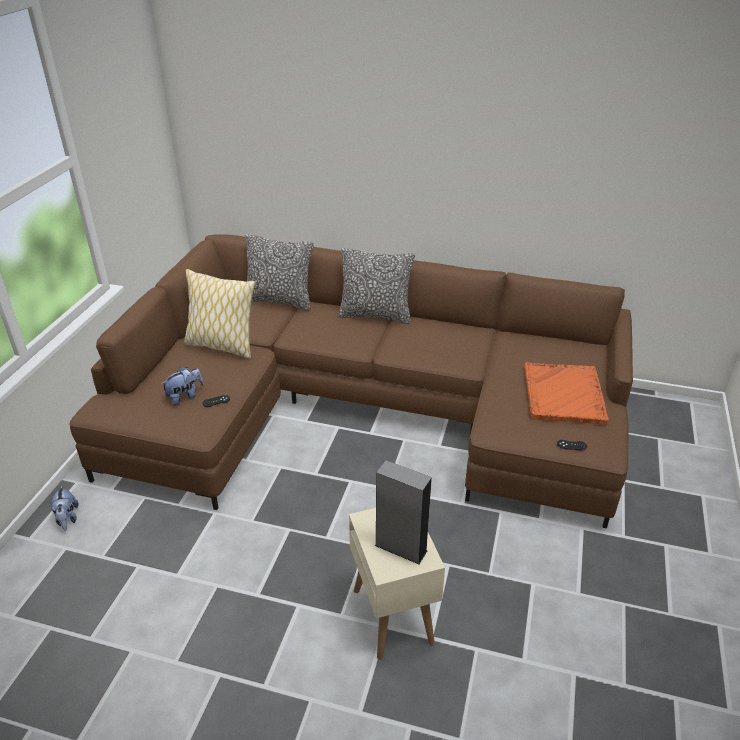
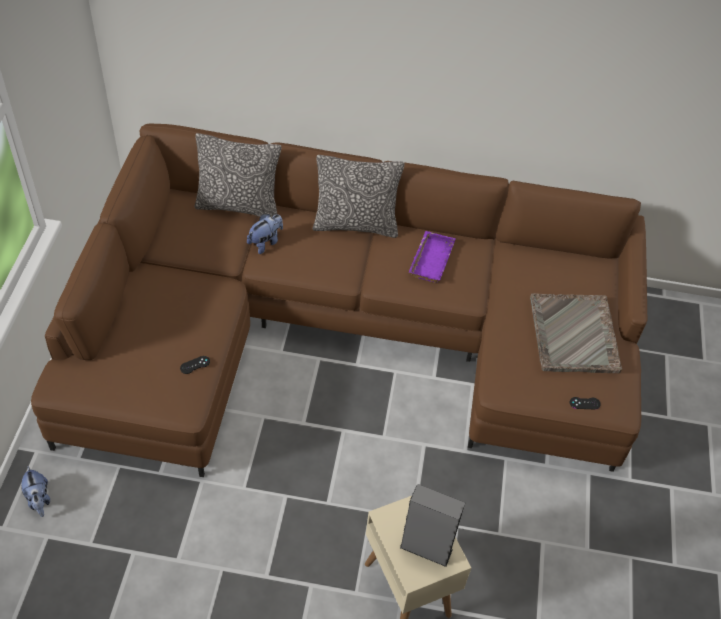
camera: 10 degrees left, 15 degrees up
plush toy [161,367,204,406] -> plush toy moved to [247,214,283,254]
pillow [184,269,255,359] -> none
orange tray [524,362,609,424] -> grey tray [530,293,622,373]
none -> purple tray [409,231,456,283]

